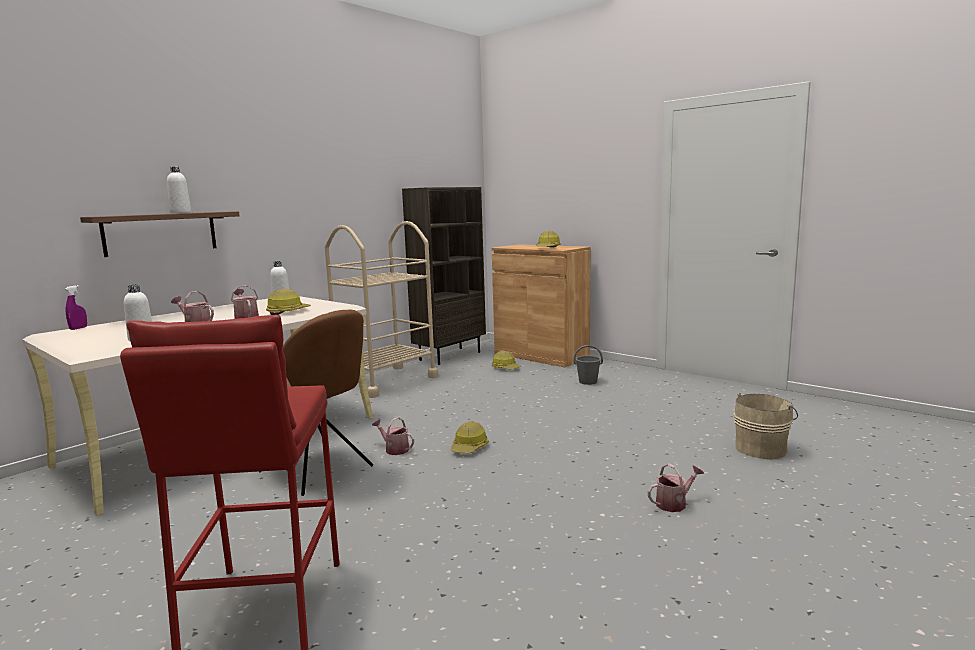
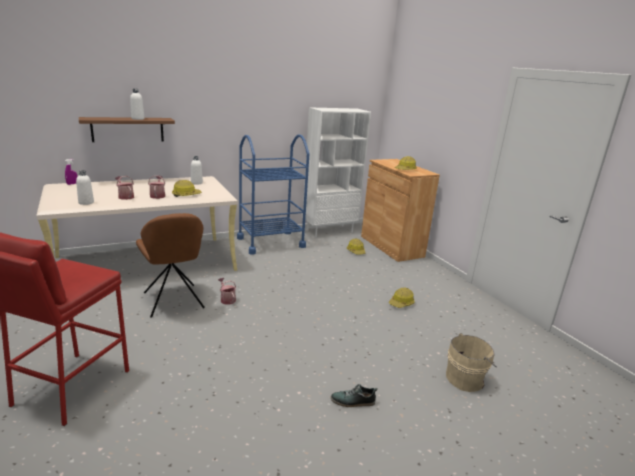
camera: 20 degrees right, 10 degrees up
beige cart [325,221,439,398] -> blue cart [237,134,309,255]
brown bookcase [402,187,486,365] -> white bookcase [302,107,371,237]
hard hat [451,421,489,454] -> hard hat moved to [389,287,415,308]
grey bucket [574,345,603,385] -> none
watering can [648,463,704,512] -> shoe [331,384,377,407]

